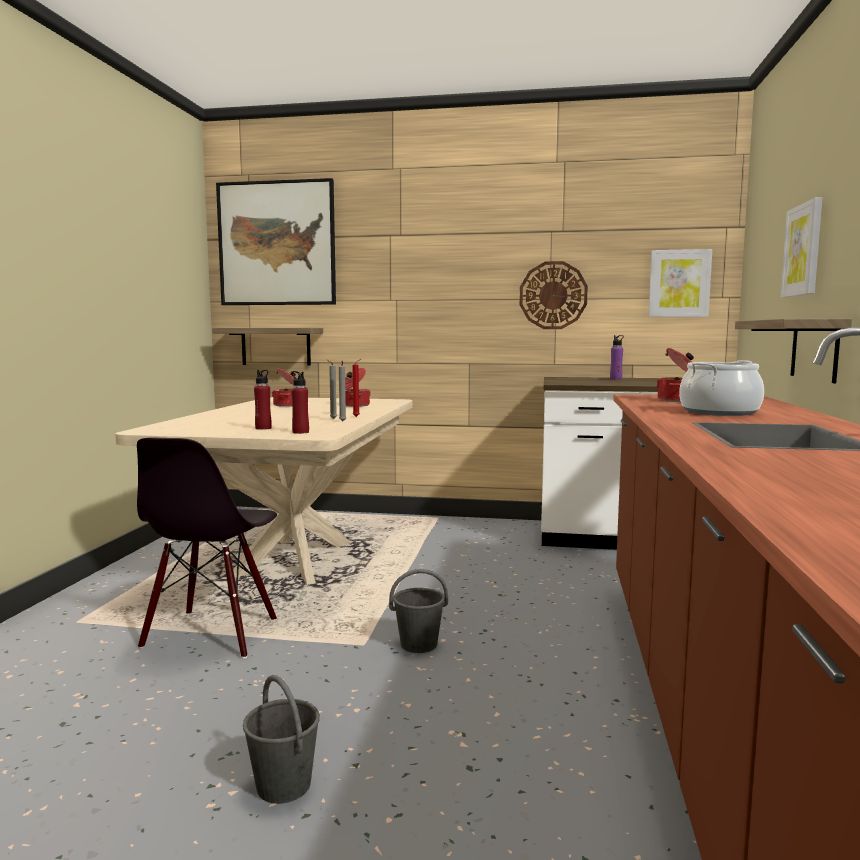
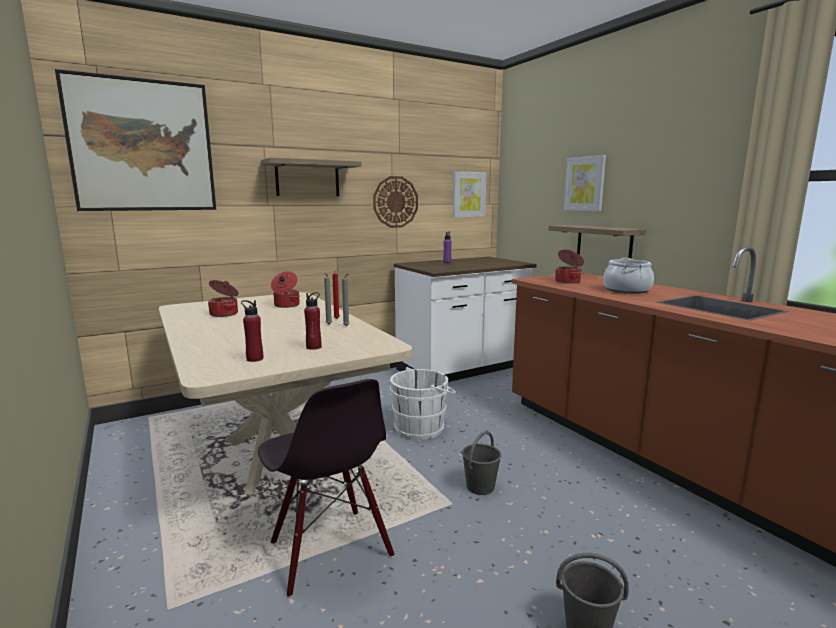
camera: 40 degrees left, 5 degrees up
shelf [212,328,323,366] -> shelf moved to [261,157,361,196]
red bottle [291,371,309,434] -> red bottle moved to [241,300,263,362]
none -> white bucket [389,367,456,440]

